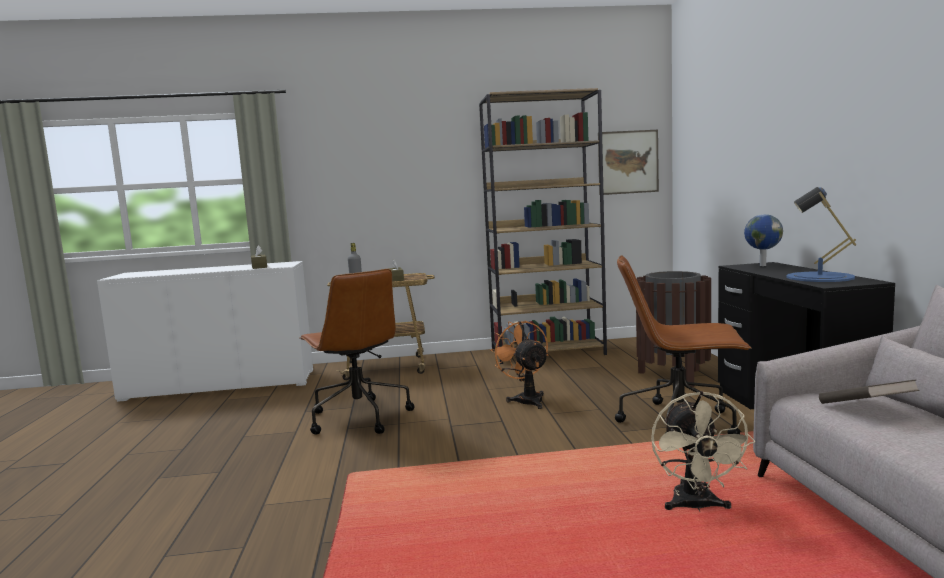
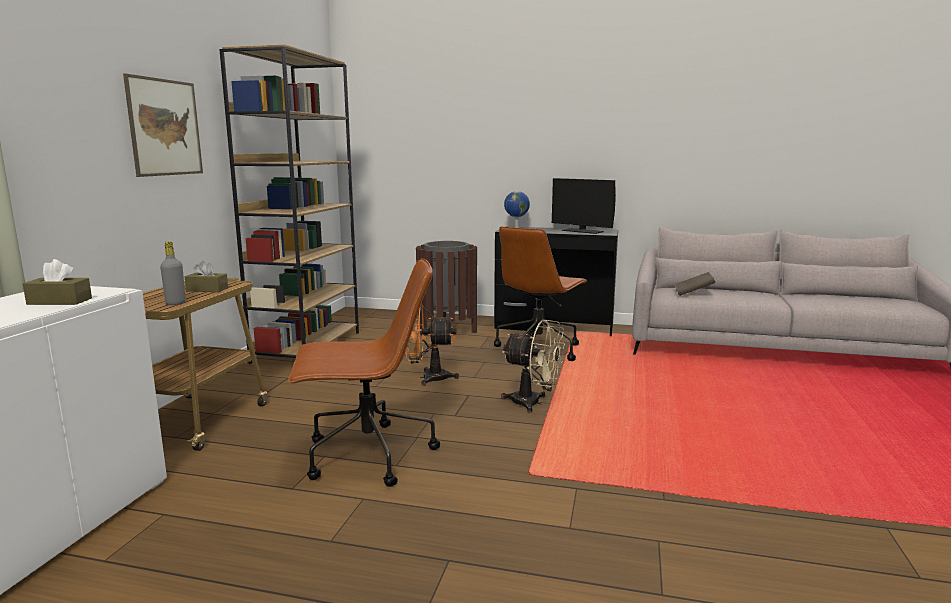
camera: 70 degrees left, 5 degrees up
picture [598,130,659,195] -> picture moved to [123,73,203,177]
beige fan [651,391,756,512] -> beige fan moved to [501,320,565,413]
blue table lamp [787,187,856,282] -> monitor [552,178,616,234]

